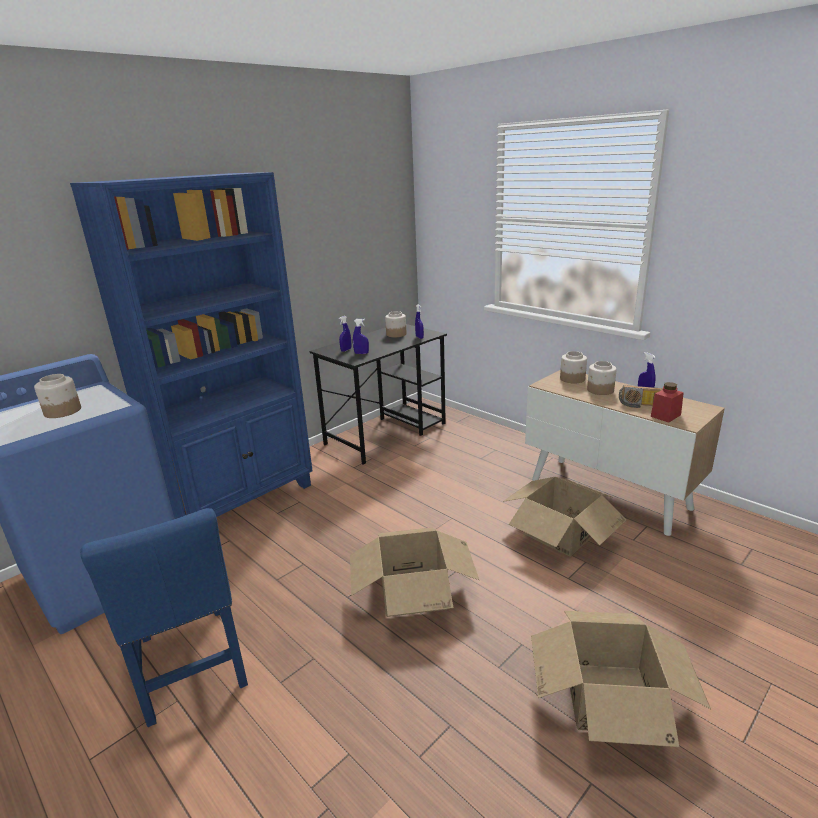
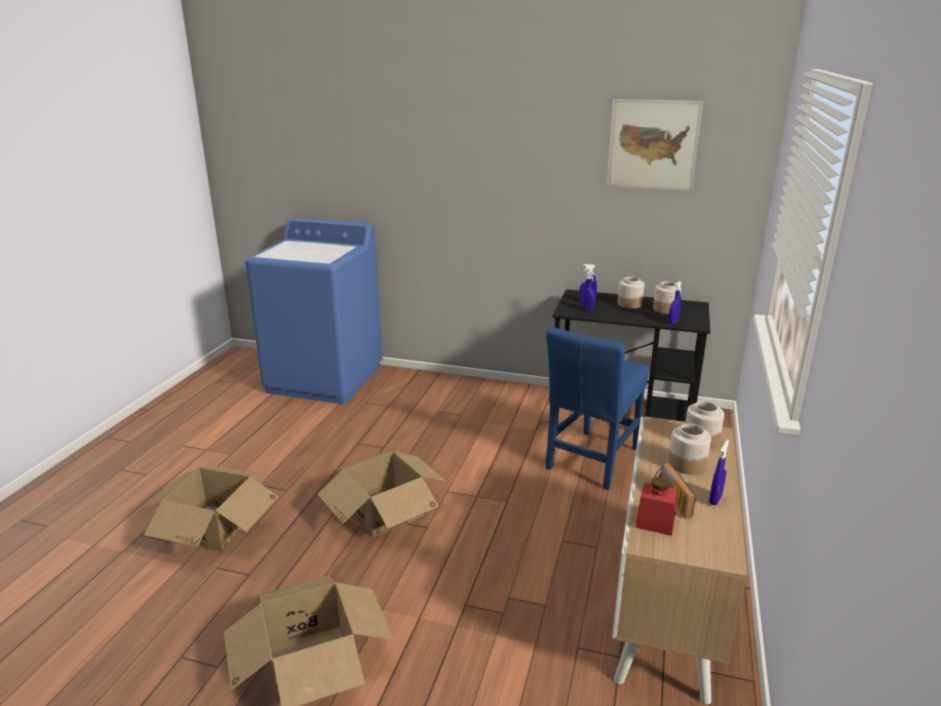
camera: 60 degrees right, 0 degrees up
jar [34,374,81,418] -> jar moved to [617,276,645,309]
blue bookcase [70,172,313,519] -> none
blue chair [80,508,248,727] -> blue chair moved to [545,327,649,490]
cardboard box [503,477,627,557] -> cardboard box moved to [139,466,279,552]
none -> picture [606,99,703,191]

